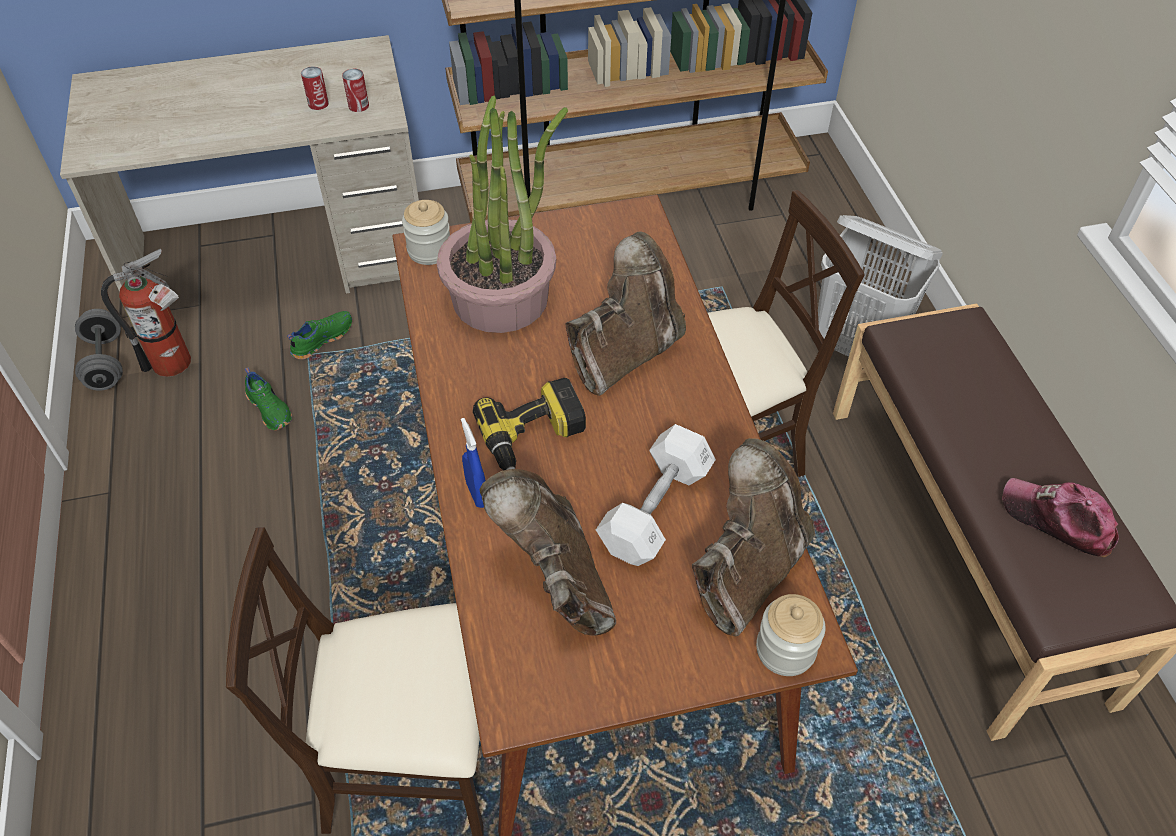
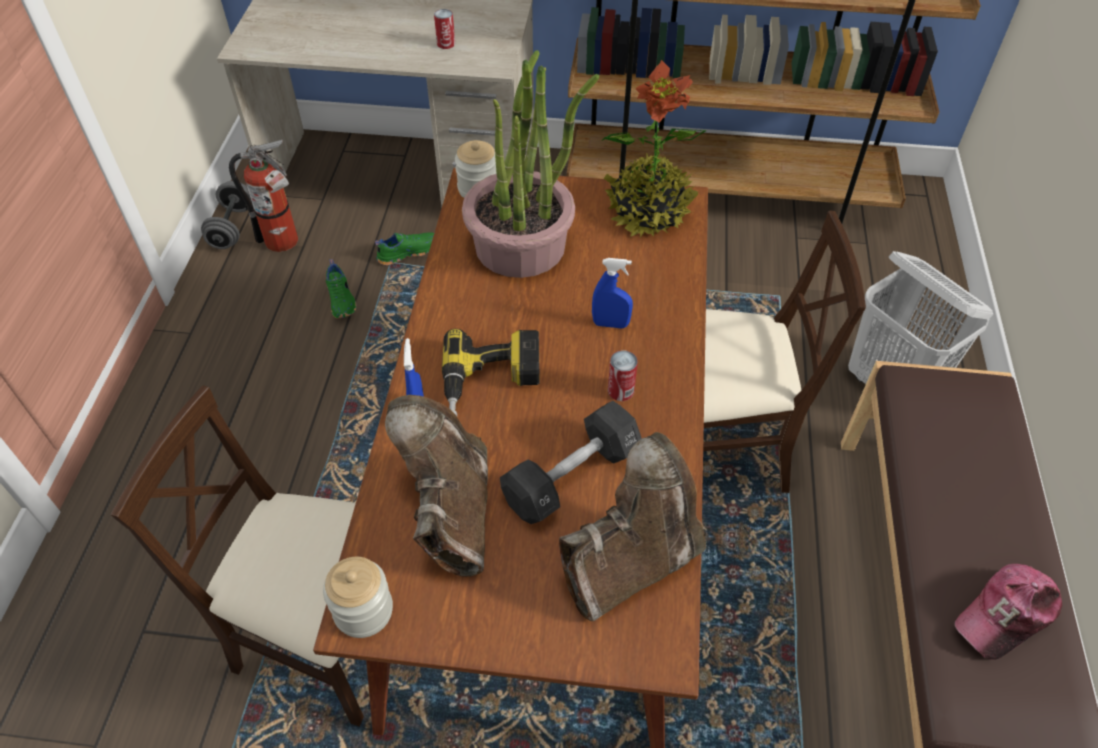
camera: 20 degrees right, 0 degrees up
can [342,69,369,112] -> can moved to [608,350,638,401]
brown boot [566,232,686,396] -> blue spray bottle [592,258,633,328]
white dumbbell [596,424,716,566] -> black dumbbell [500,400,642,524]
jar [756,594,826,676] -> jar moved to [323,557,393,638]
cap [1003,478,1119,558] -> cap turned 90 degrees counterclockwise [955,564,1062,660]
none -> potted plant [603,60,706,237]

